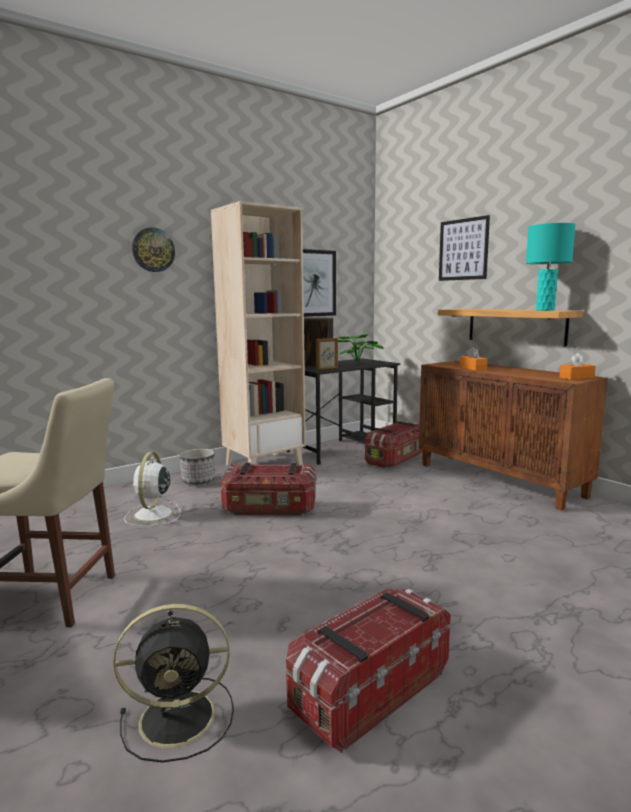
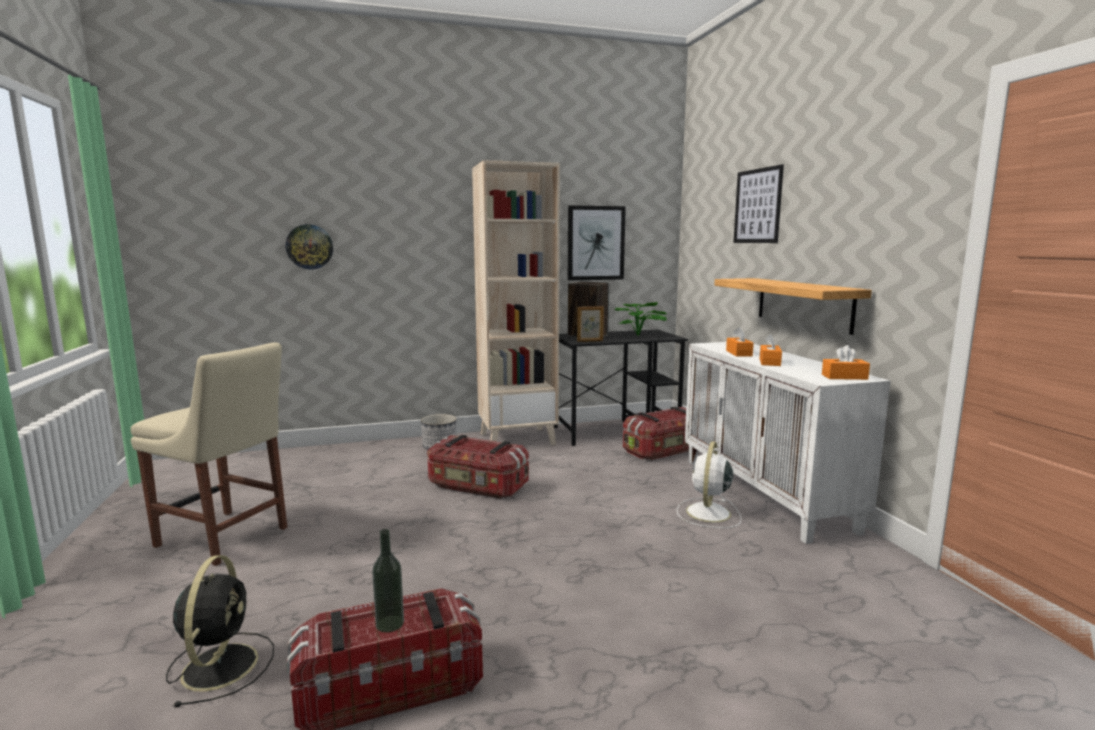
camera: 20 degrees right, 0 degrees up
black fan [113,604,234,763] -> black fan turned 105 degrees counterclockwise [166,555,274,707]
white fan [124,452,180,526] -> white fan moved to [677,441,742,528]
wall clock [132,227,175,272] -> wall clock moved to [286,224,333,270]
brown cabinet [419,361,608,511] -> white cabinet [685,342,891,544]
turquoise table lamp [526,223,576,311] -> none
none -> bottle [372,529,404,633]
none -> orange tissue box [760,334,782,366]

